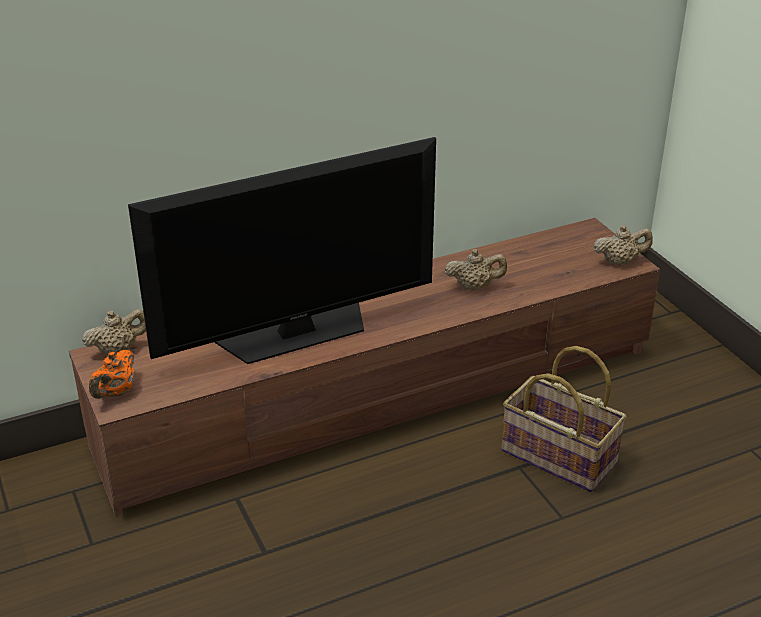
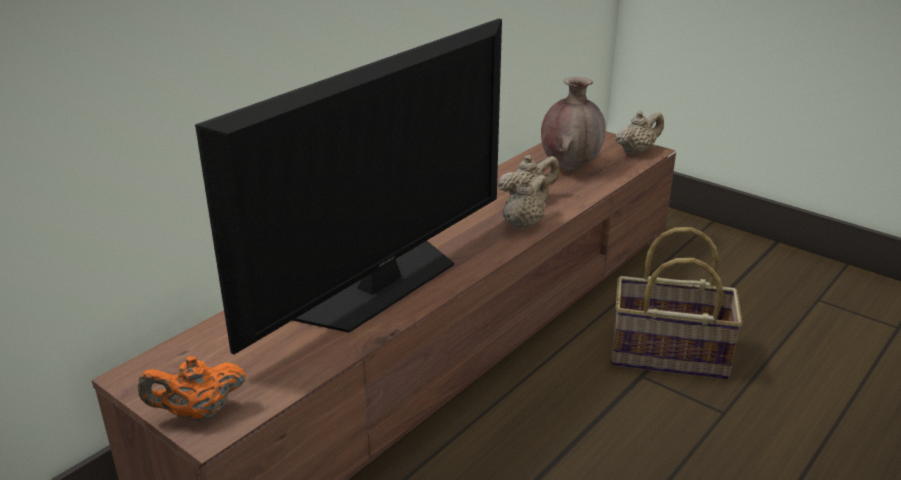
camera: 25 degrees left, 5 degrees down
beige teapot [82,309,146,355] -> beige teapot moved to [503,175,549,230]
orange teapot [89,350,135,399] -> orange teapot turned 75 degrees clockwise [138,356,246,421]
none -> brown vase [541,77,606,171]

